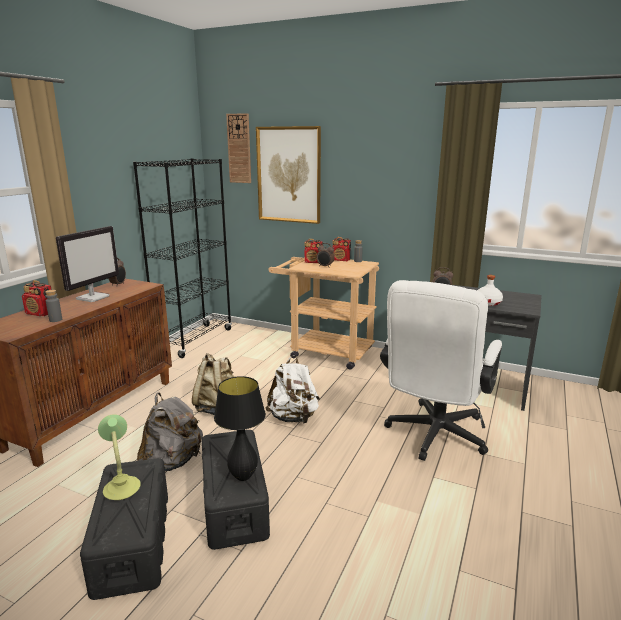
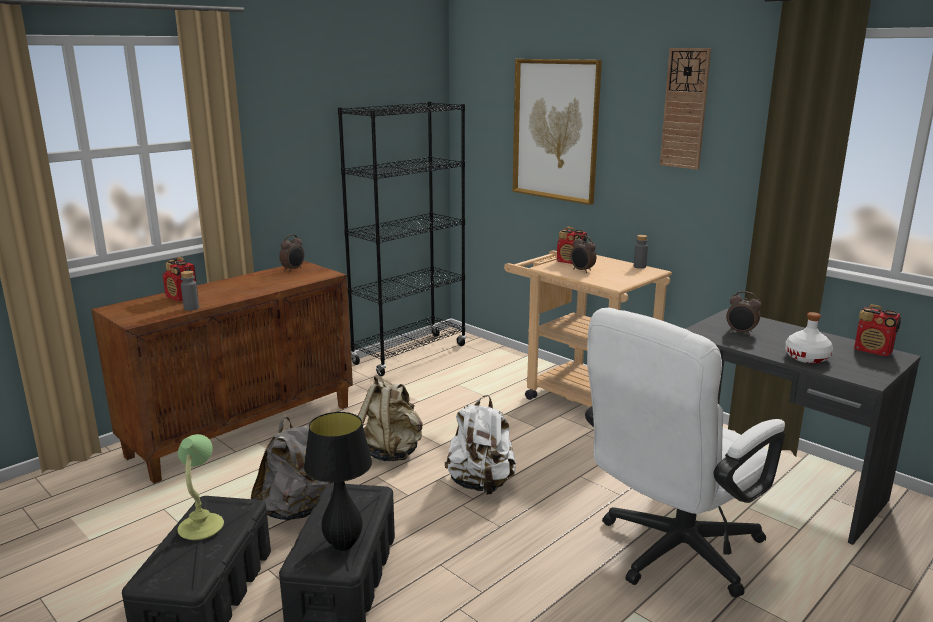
camera: 20 degrees right, 0 degrees up
monitor [56,226,119,302] -> none
wall clock [226,113,251,183] -> wall clock moved to [660,48,711,170]
radio [333,237,351,261] -> radio moved to [854,304,901,356]

